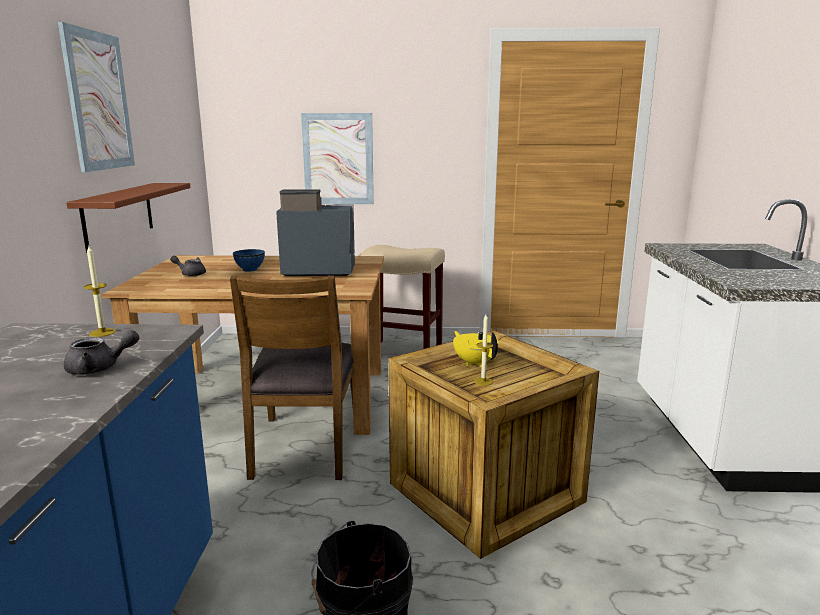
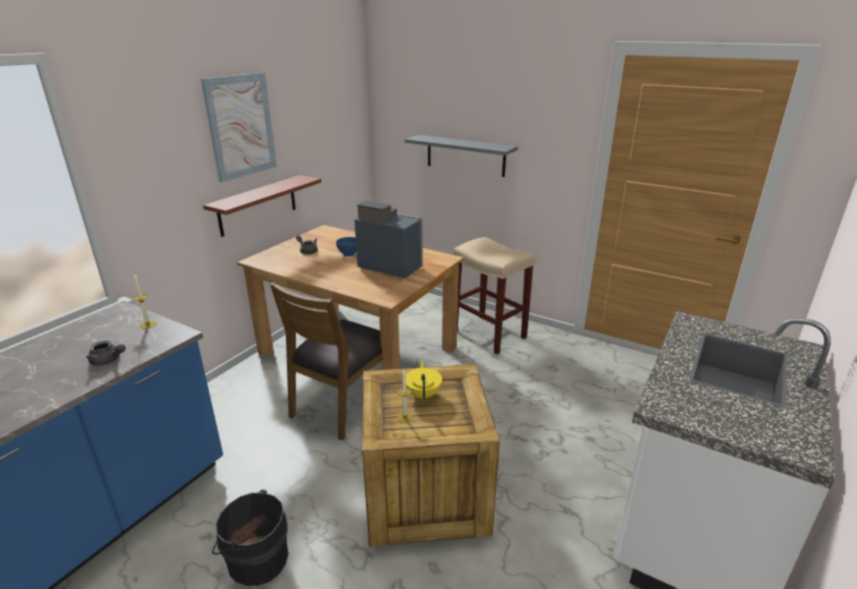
camera: 30 degrees right, 10 degrees up
picture [301,113,374,204] -> grey shelf [405,135,518,177]

